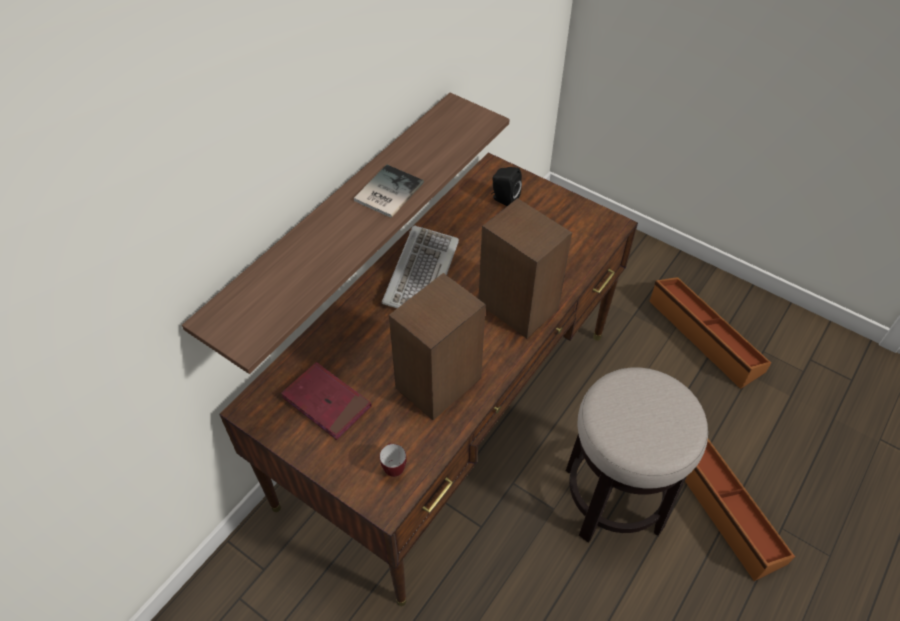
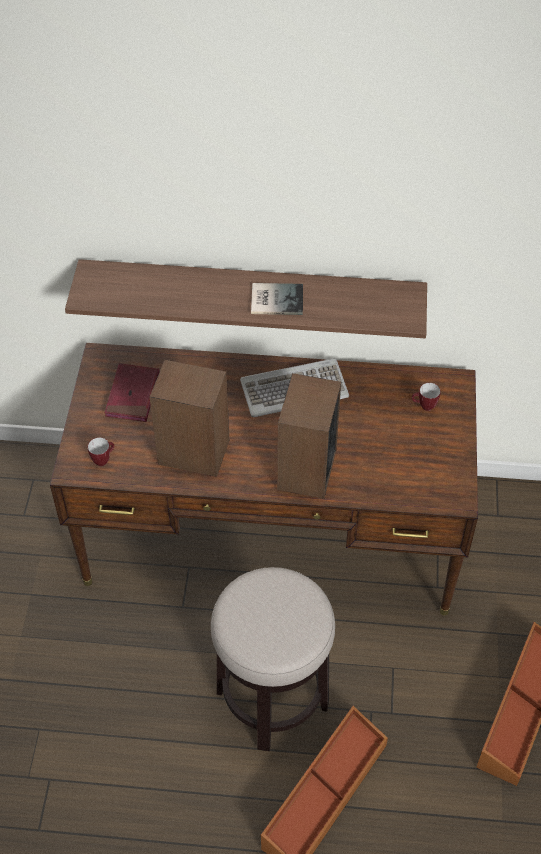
camera: 60 degrees right, 0 degrees up
black speaker [491,167,522,206] -> mug [412,383,441,411]

